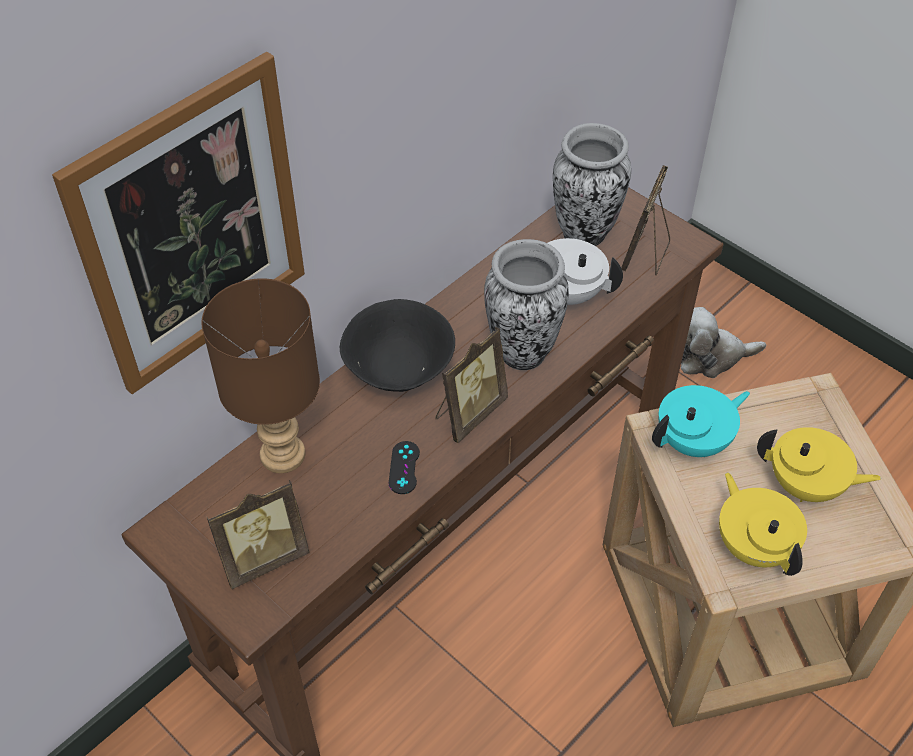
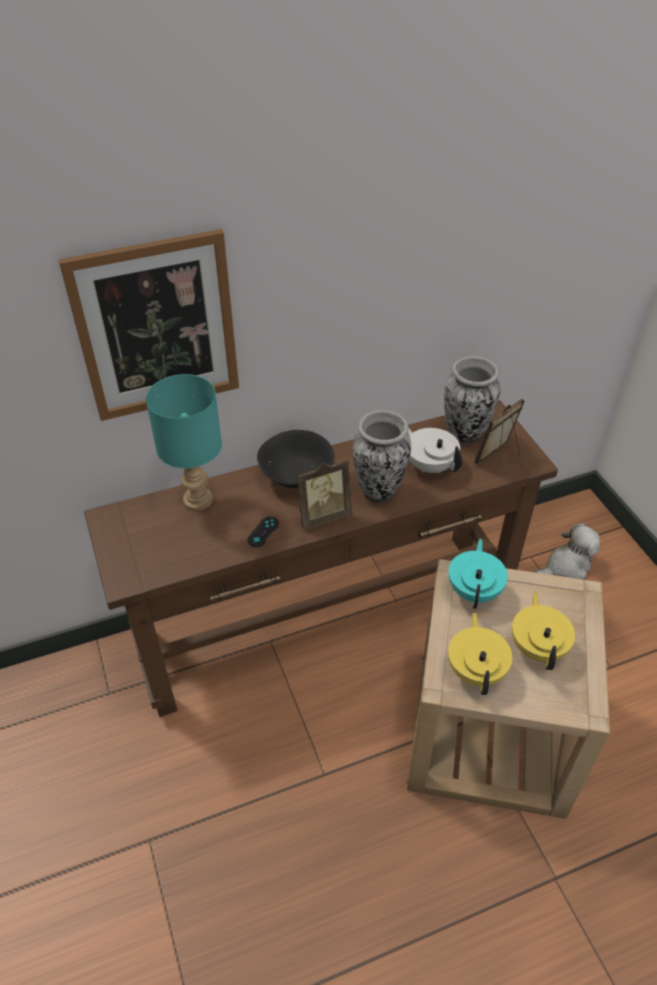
camera: 25 degrees right, 5 degrees down
brown table lamp [202,278,320,473] -> turquoise table lamp [146,374,222,511]
picture frame [207,480,309,589] -> none
turquoise teapot [652,385,750,457] -> turquoise teapot turned 75 degrees counterclockwise [449,539,508,609]
plush toy [681,307,766,378] -> plush toy turned 135 degrees clockwise [536,523,601,579]
yellow teapot [757,427,881,502] -> yellow teapot turned 135 degrees counterclockwise [512,591,575,670]

